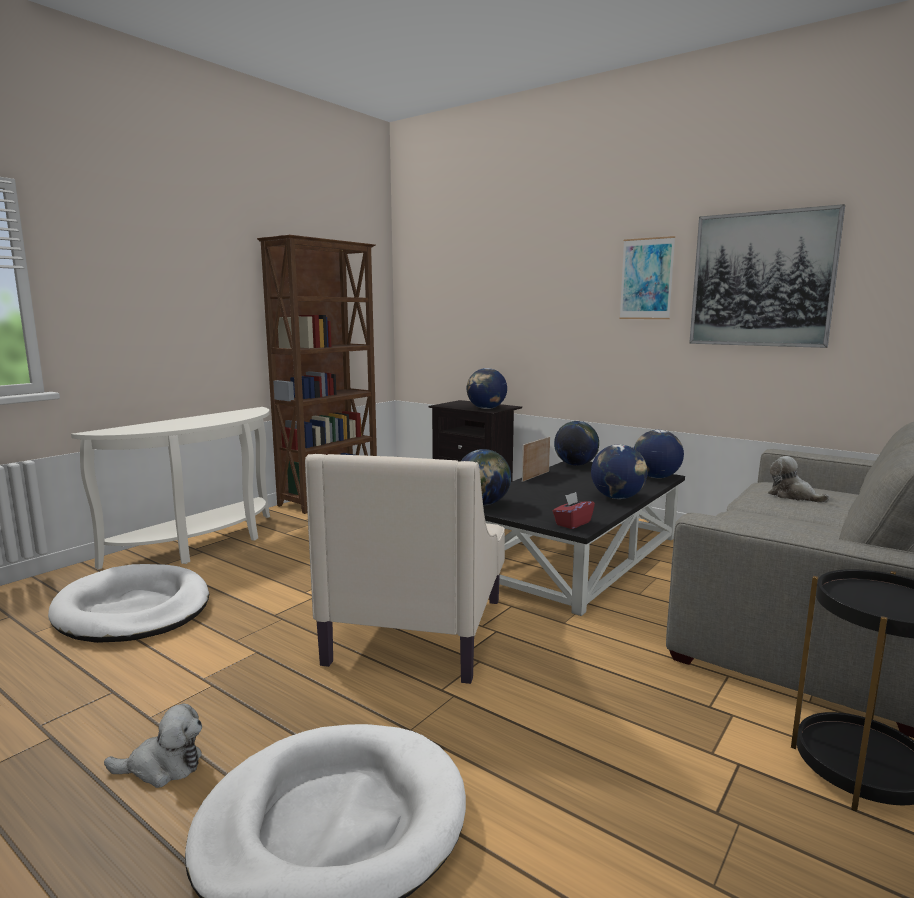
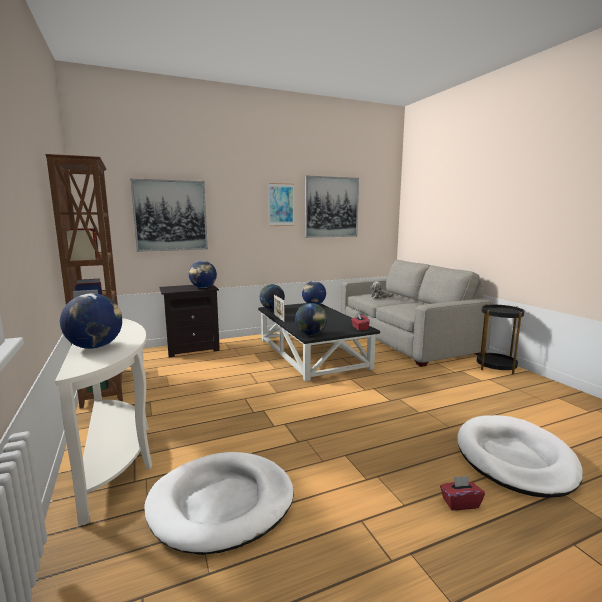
camera: 60 degrees left, 0 degrees up
plush toy [104,704,202,788] -> red tissue box [440,476,485,511]
beige armchair [305,454,505,684] -> none
globe [591,444,647,499] -> globe moved to [60,293,122,349]
none -> picture [130,179,208,252]

